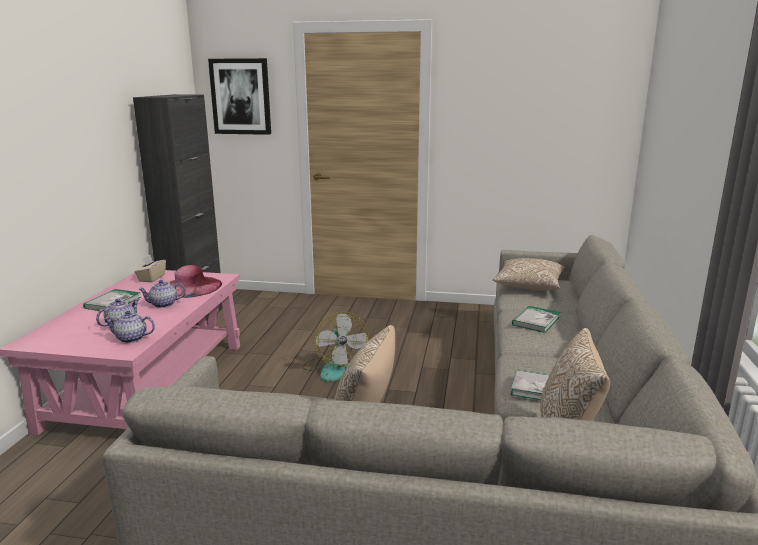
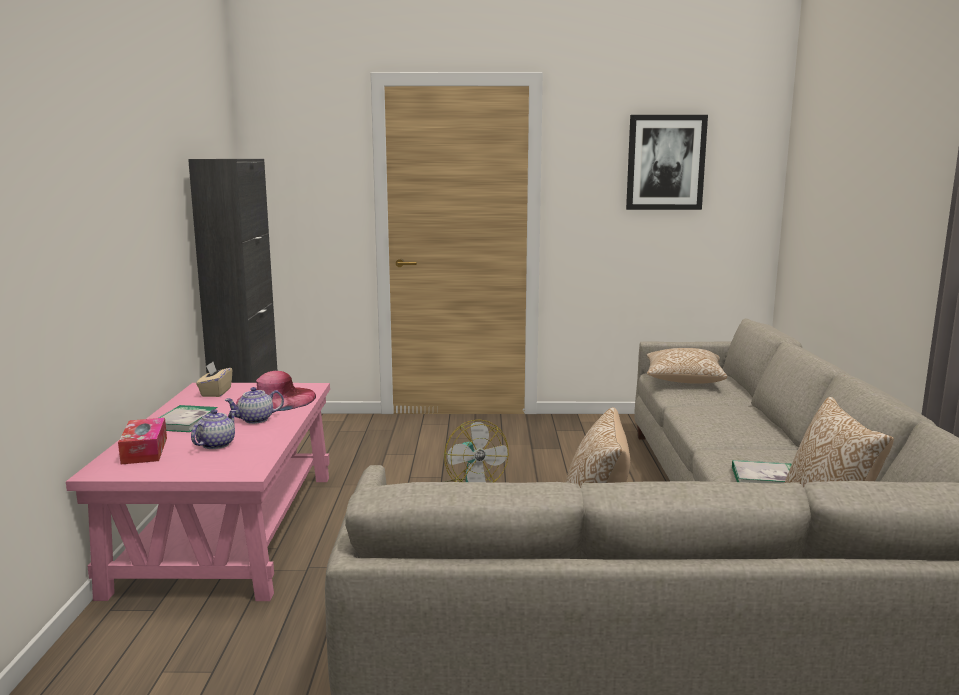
camera: 10 degrees left, 5 degrees down
teapot [104,311,155,343] -> none
picture [208,58,271,135] -> picture moved to [626,115,708,210]
book [512,306,560,333] -> none
none -> tissue box [118,418,167,465]

